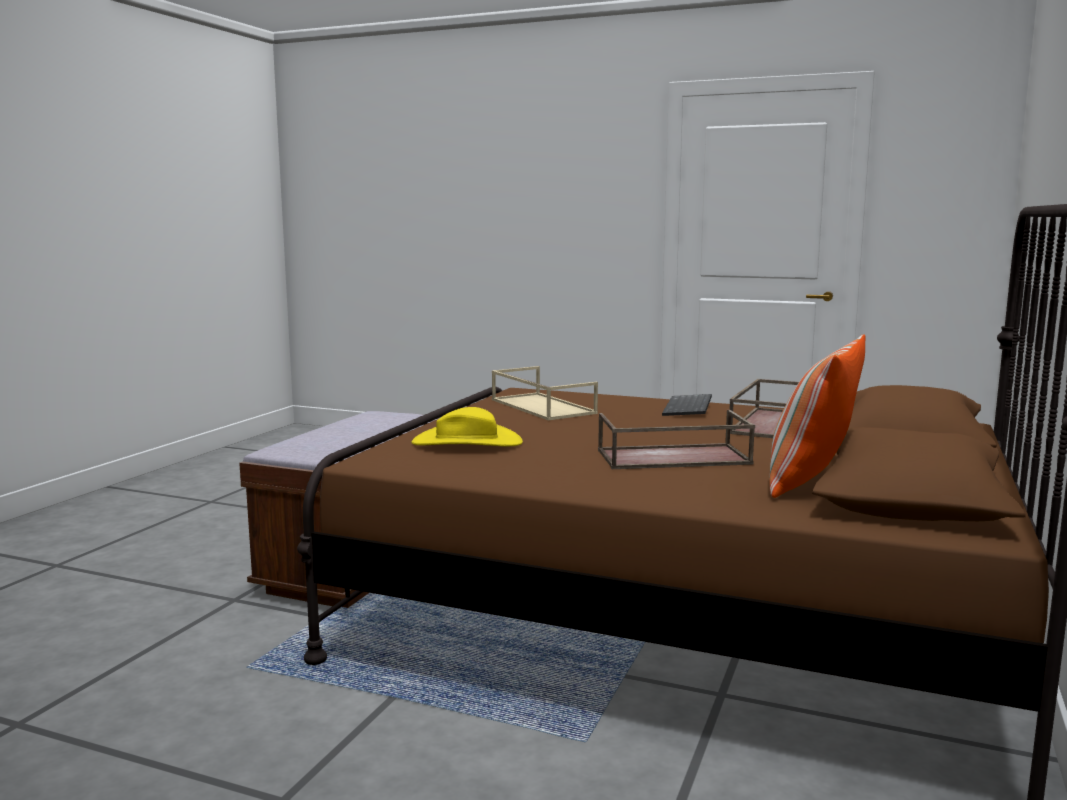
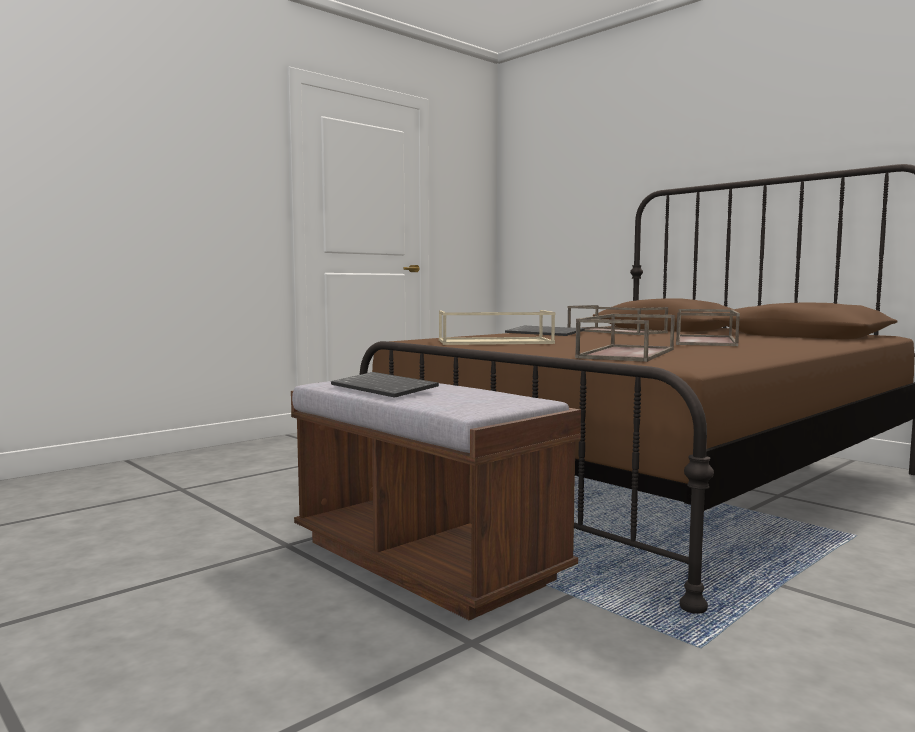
camera: 65 degrees left, 5 degrees down
yellow hat [411,407,523,446] -> brown tray [575,314,675,362]
pillow [769,334,866,498] -> none
none -> keyboard [331,372,439,398]

